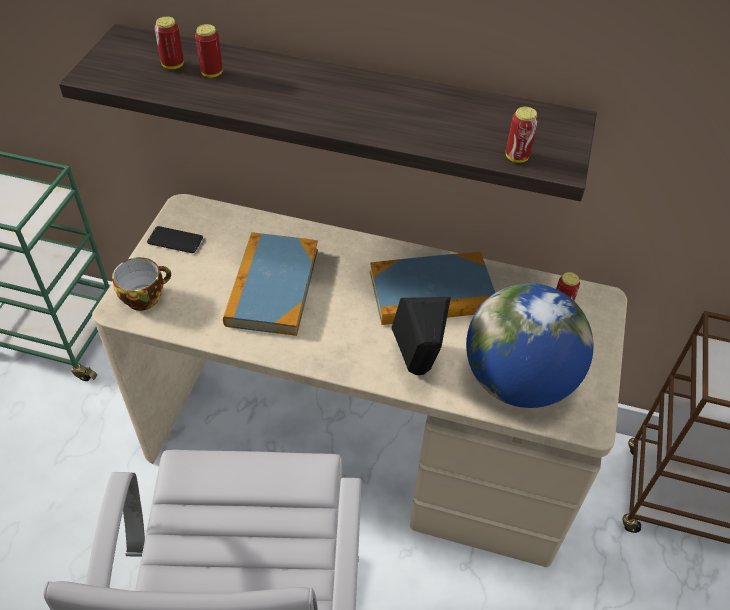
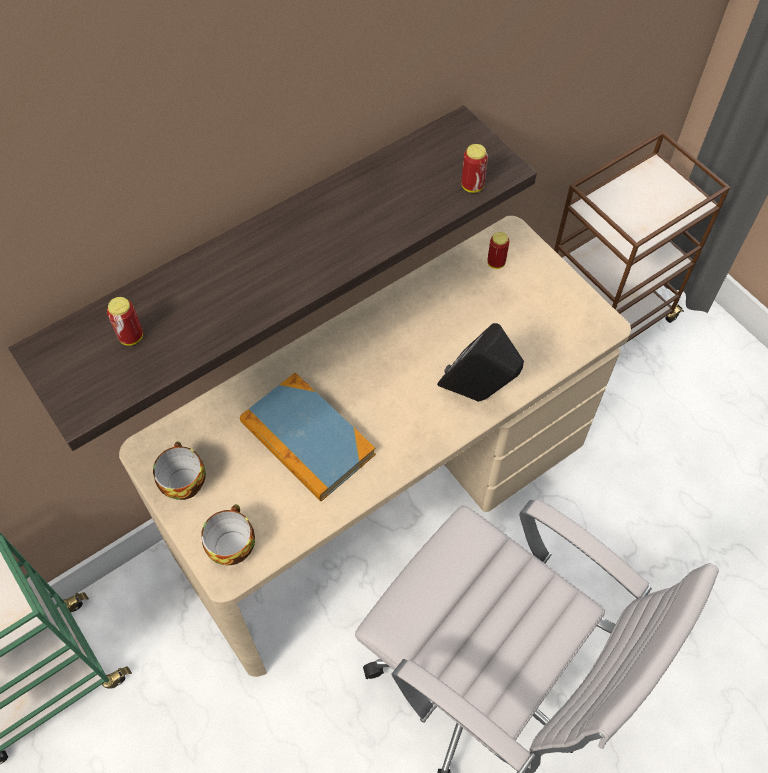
camera: 50 degrees left, 10 degrees up
phone [147,226,203,253] -> cup [153,441,206,500]
can [195,24,223,77] -> none
book [370,252,495,325] -> none
globe [466,283,593,408] -> none

